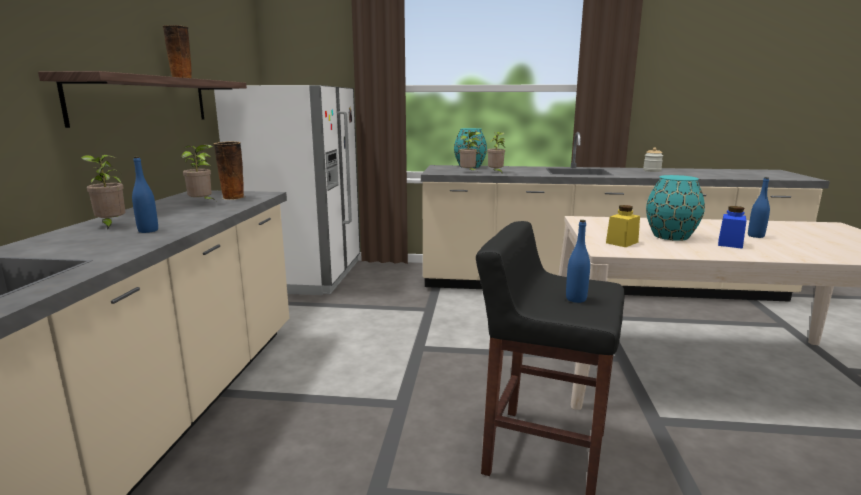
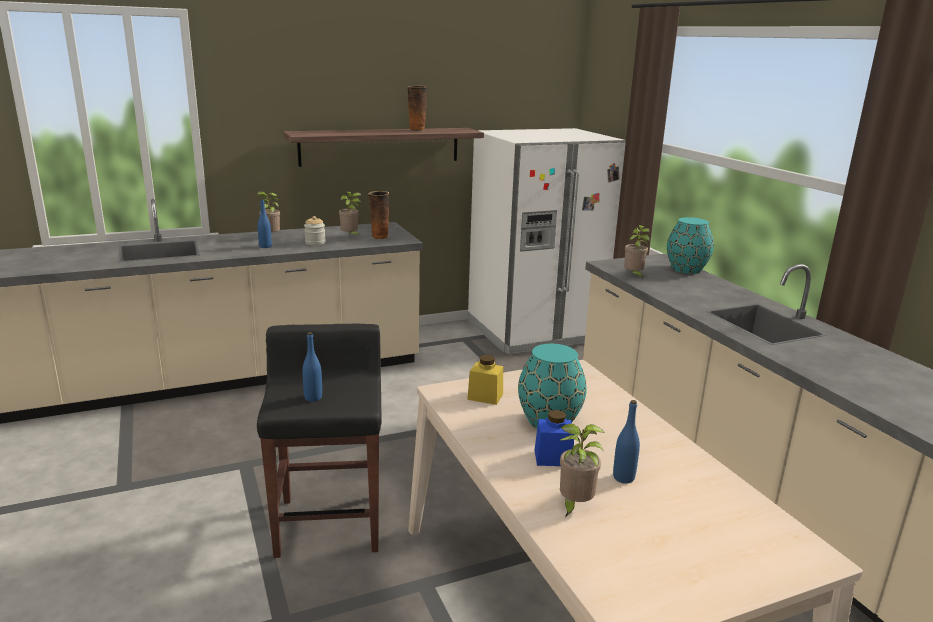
camera: 60 degrees right, 5 degrees up
potted plant [487,132,505,173] -> potted plant moved to [560,424,605,517]
jar [643,148,663,172] -> jar moved to [304,216,326,246]

